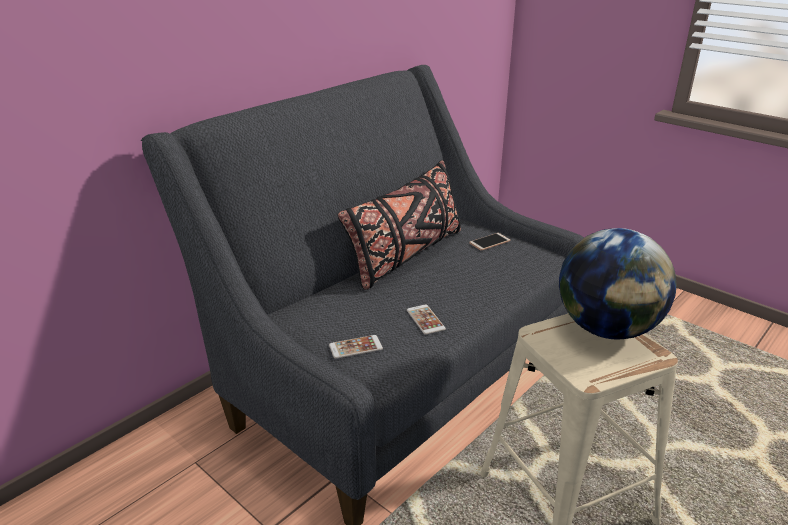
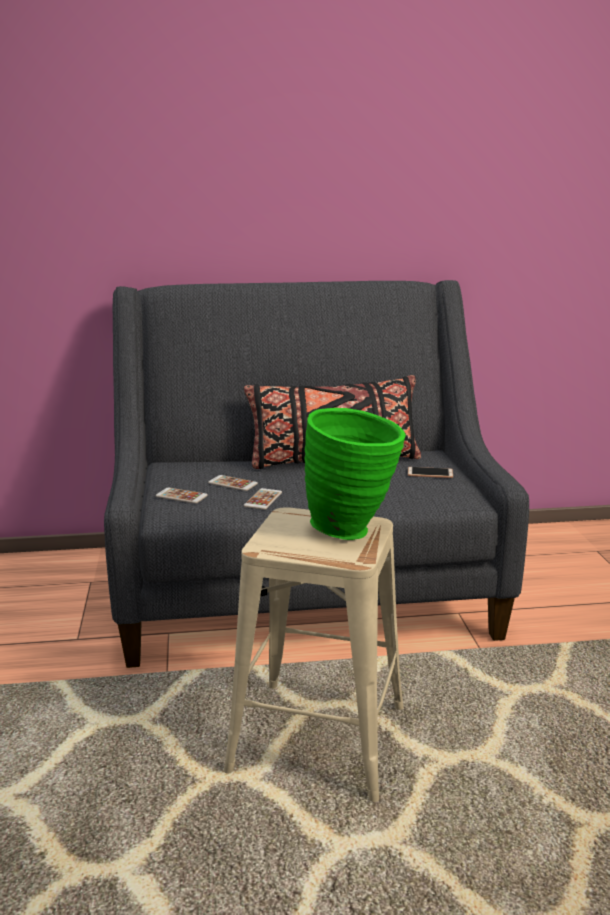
camera: 40 degrees right, 10 degrees down
globe [559,228,677,340] -> green vase [305,408,406,540]
none -> phone [208,475,258,491]

